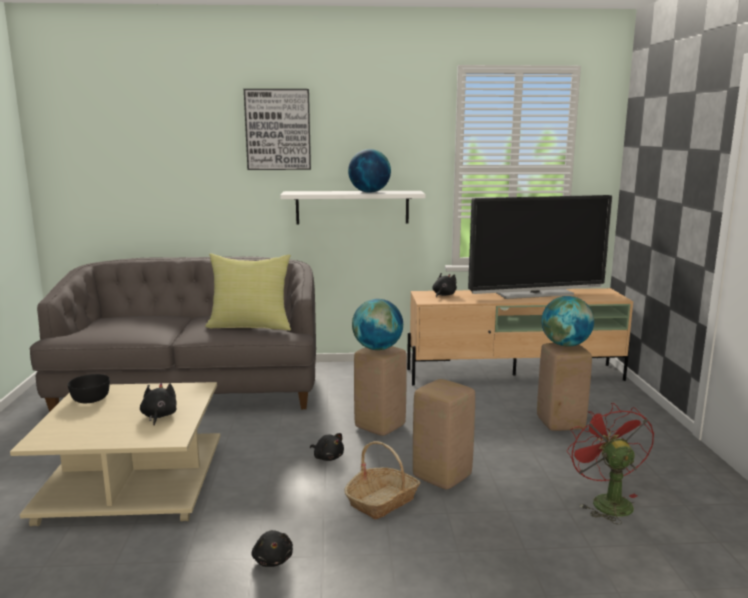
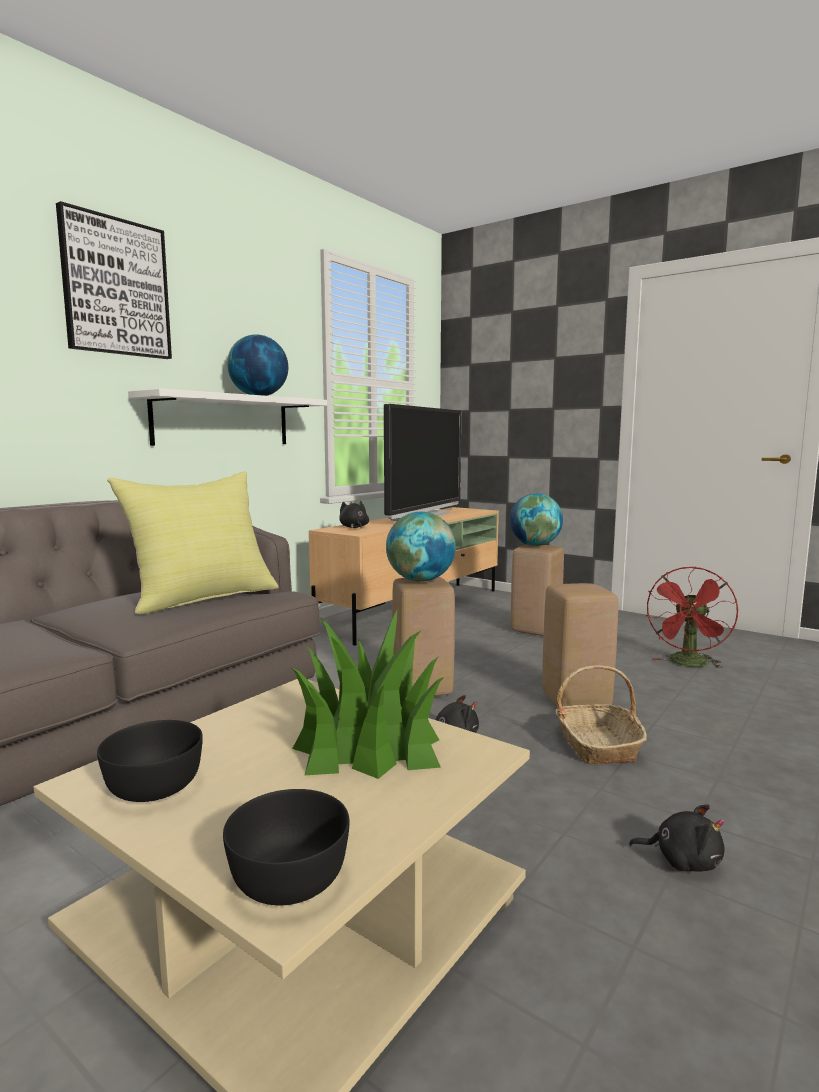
camera: 50 degrees left, 5 degrees down
black plush toy [140,383,177,426] -> potted plant [291,610,445,779]
red fan [567,403,654,524] -> red fan turned 90 degrees counterclockwise [646,567,738,669]
none -> black bowl [223,789,350,906]

